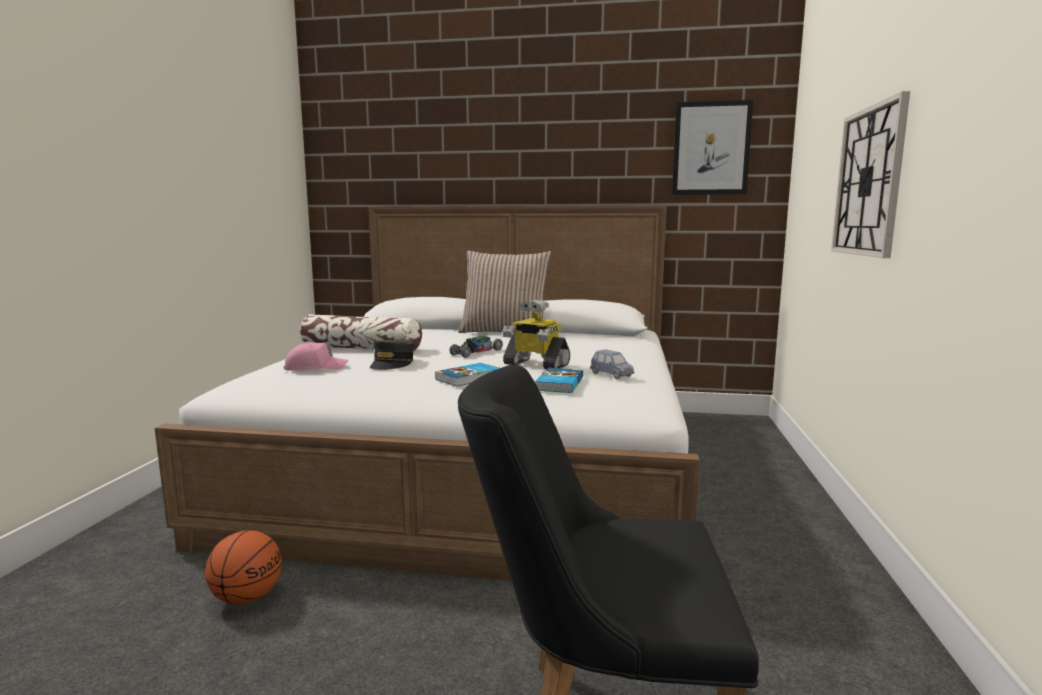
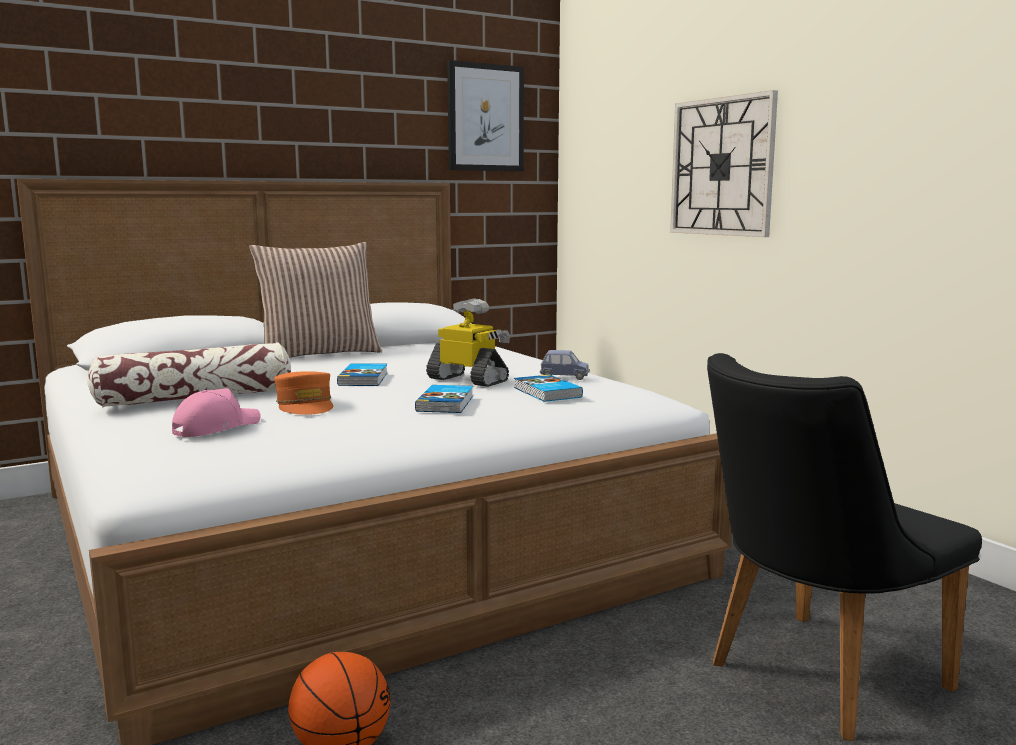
camera: 40 degrees left, 0 degrees up
grey cap [370,339,415,370] -> orange cap [274,371,333,415]
toy car [450,336,503,358] -> book [337,364,388,386]
toy robot [502,300,570,369] -> toy robot turned 135 degrees counterclockwise [426,298,510,387]

